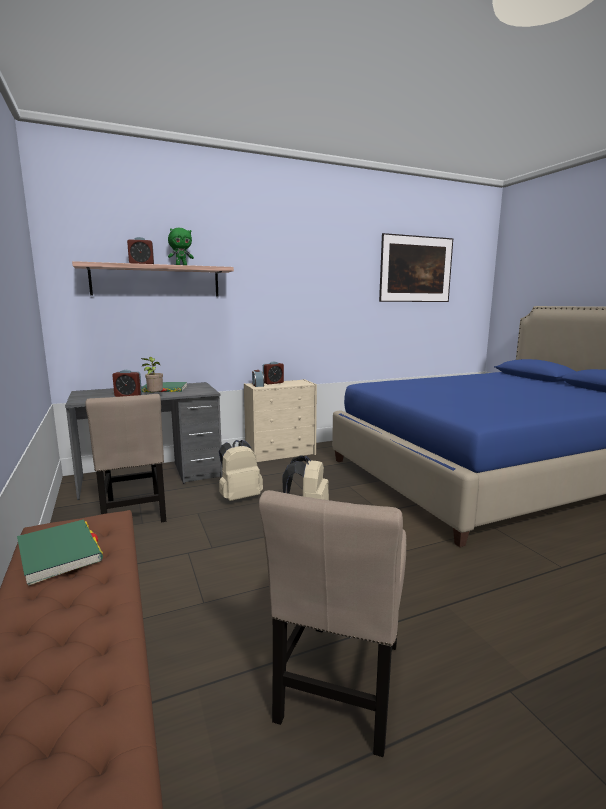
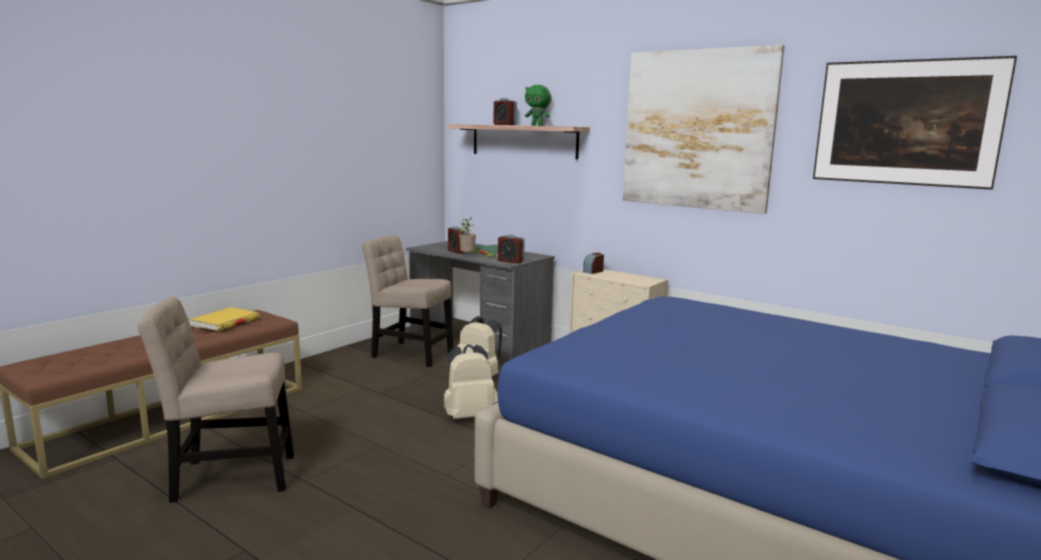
camera: 60 degrees right, 0 degrees up
green book [17,520,103,586] -> yellow book [189,307,259,331]
beige chair [85,394,166,523] -> beige chair turned 75 degrees clockwise [362,235,453,367]
alarm clock [263,362,284,384] -> alarm clock moved to [498,234,525,264]
none -> picture [623,45,785,214]

